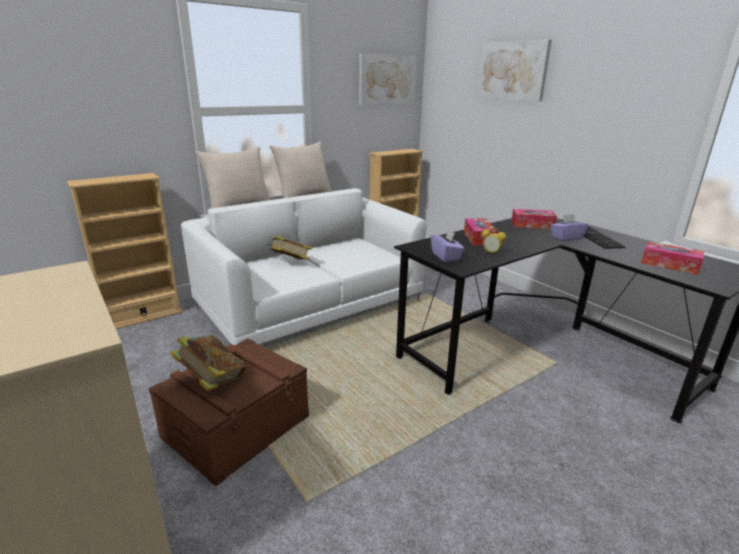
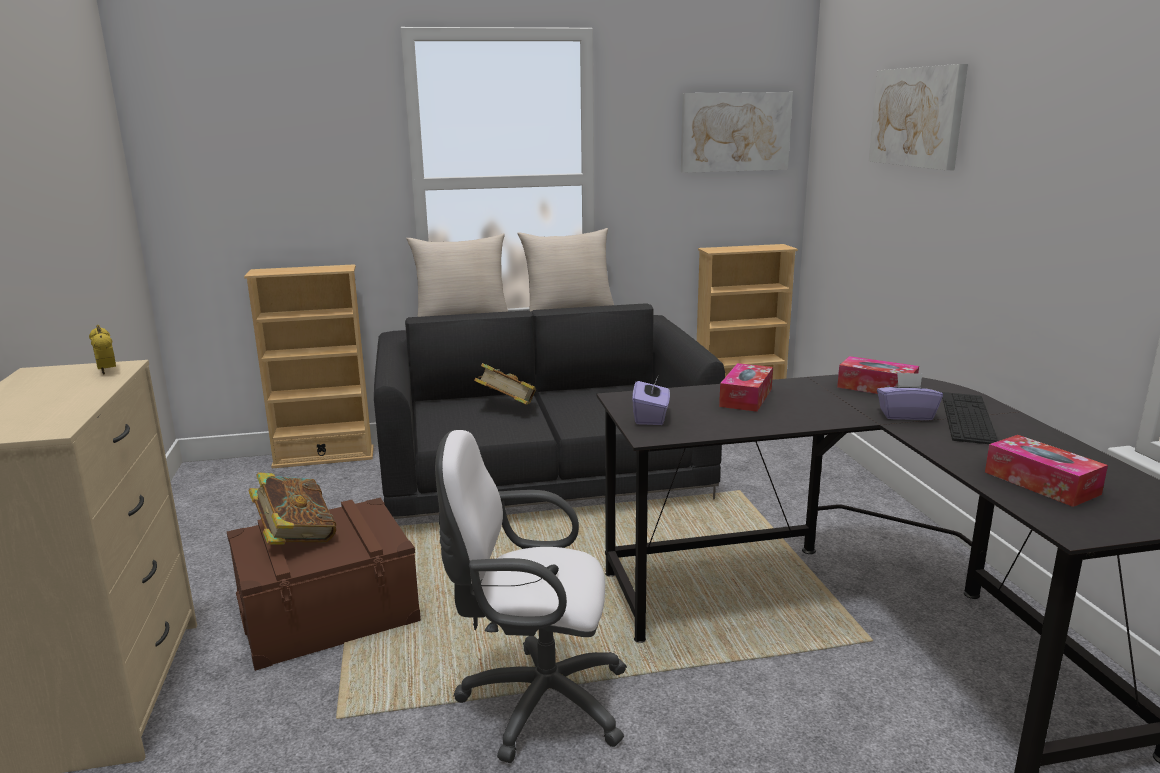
camera: 25 degrees right, 5 degrees down
white sofa [181,188,427,345] -> black sofa [374,303,725,519]
alarm clock [481,228,506,255] -> alarm clock moved to [89,325,116,374]
none -> white office chair [435,430,627,763]

